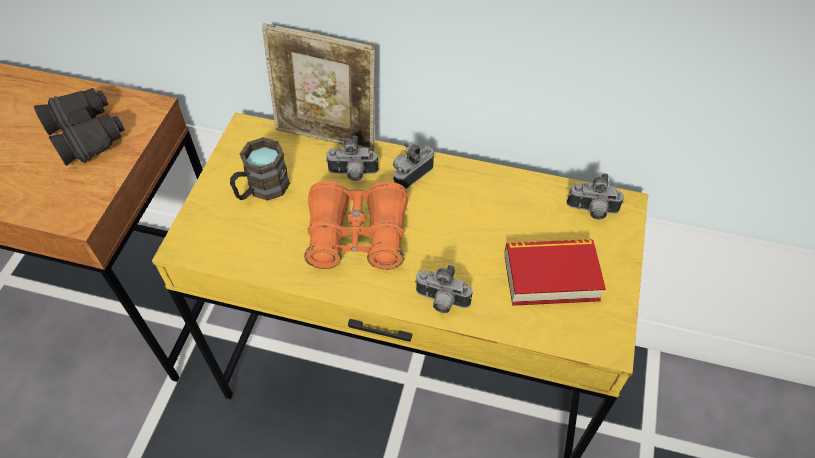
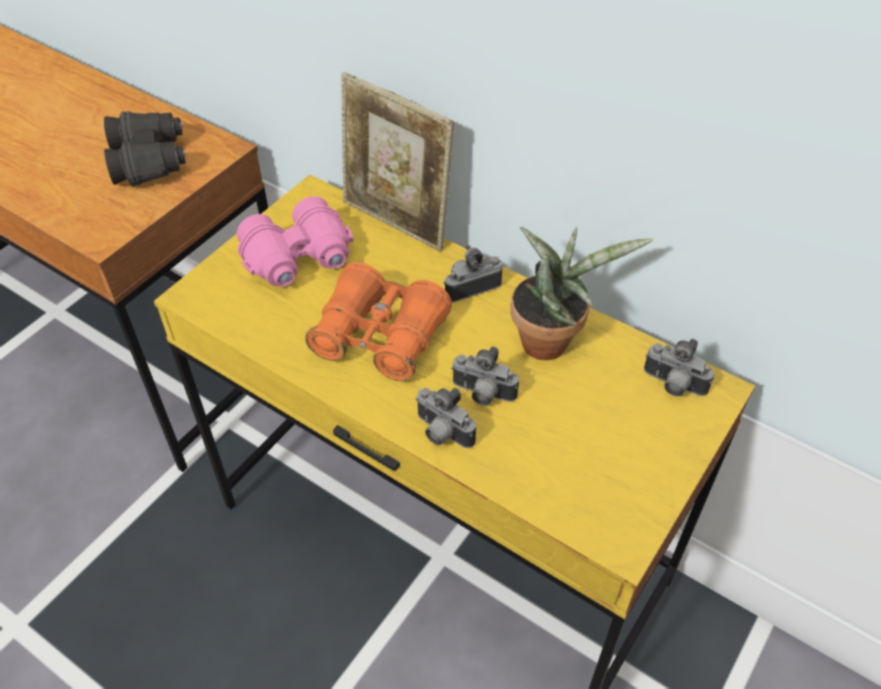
camera: 20 degrees right, 5 degrees down
brown mug [230,137,290,201] -> pink binoculars [237,196,353,287]
camera [326,136,379,181] -> camera moved to [451,346,519,406]
book [505,239,606,306] -> none
none -> potted plant [511,227,654,360]

